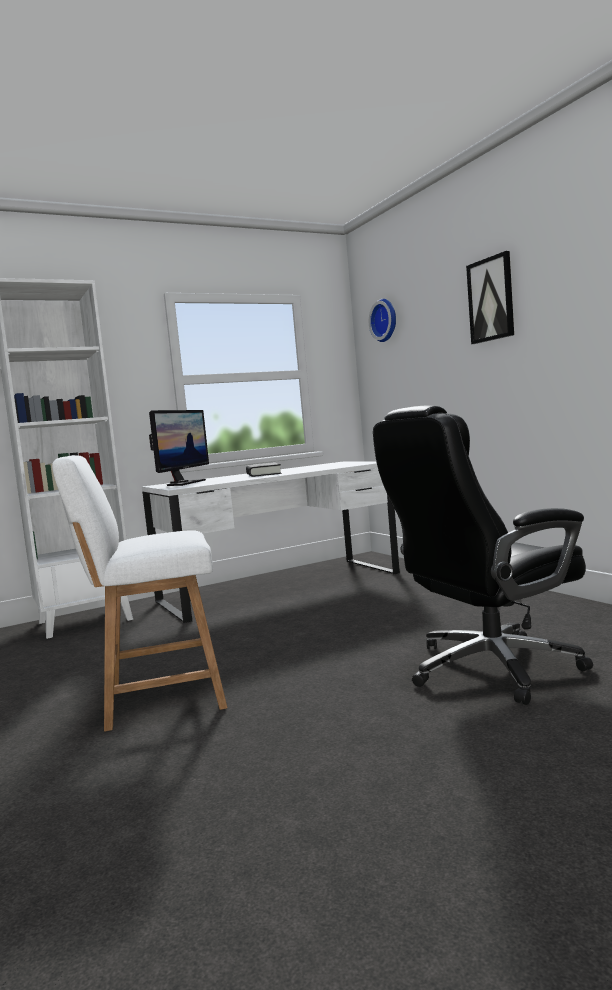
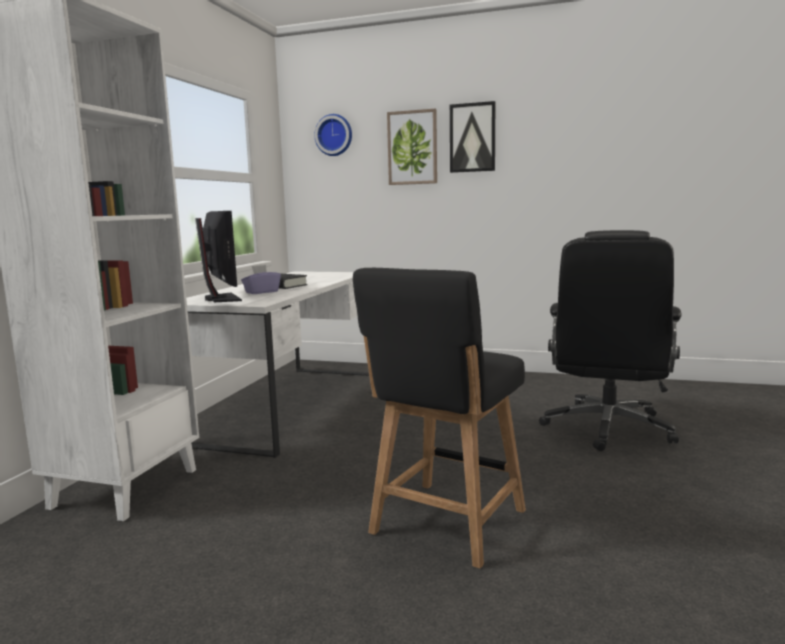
camera: 45 degrees left, 5 degrees up
white chair [52,455,227,731] -> black chair [353,268,526,569]
none -> purple tissue box [241,265,281,294]
none -> picture [387,109,437,185]

